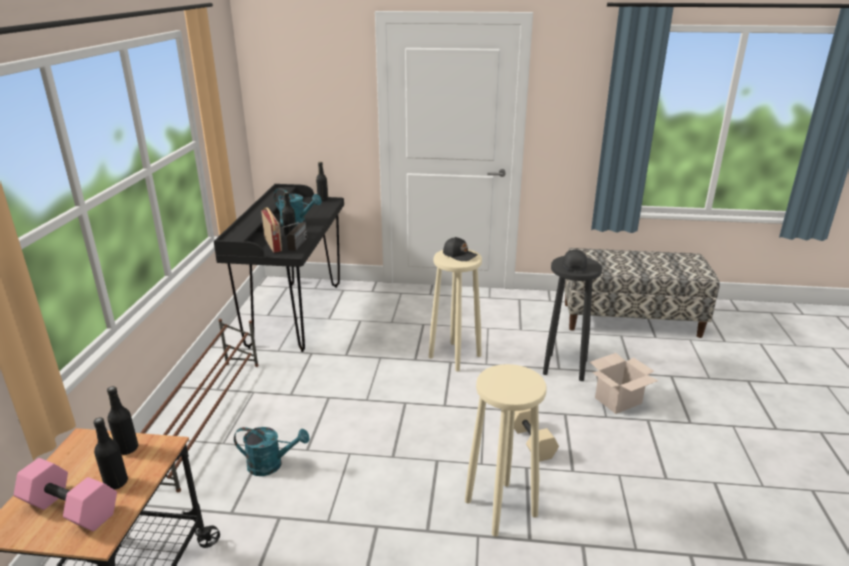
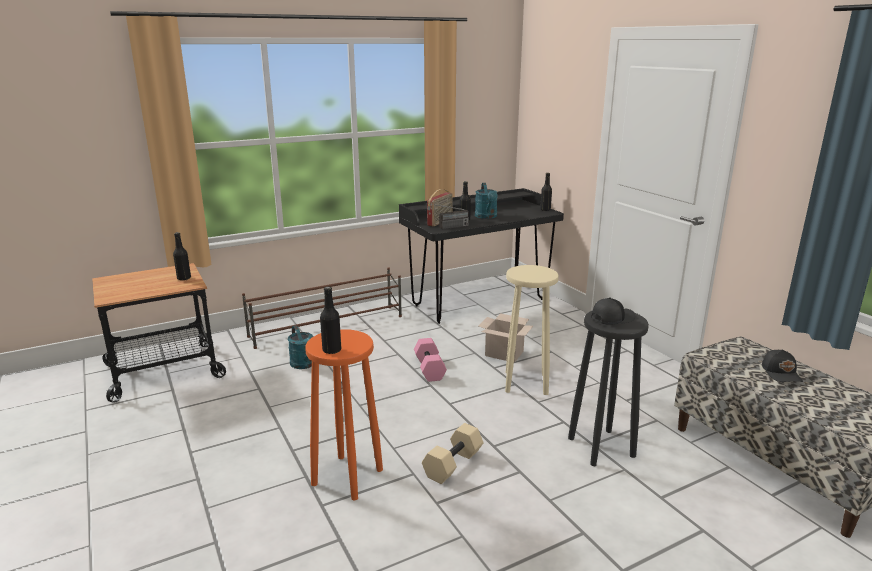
camera: 55 degrees right, 5 degrees down
pink dumbbell [14,458,117,531] -> pink dumbbell moved to [414,338,447,382]
black bottle [93,418,128,490] -> black bottle moved to [320,286,341,354]
black cap [443,237,477,261] -> black cap moved to [762,349,803,382]
beige stool [465,364,546,537] -> orange stool [305,329,383,500]
cardboard box [590,353,659,414] -> cardboard box moved to [478,313,533,363]

